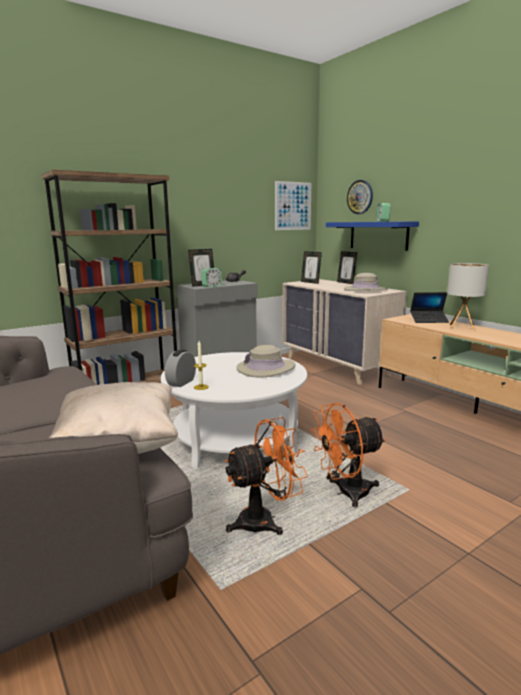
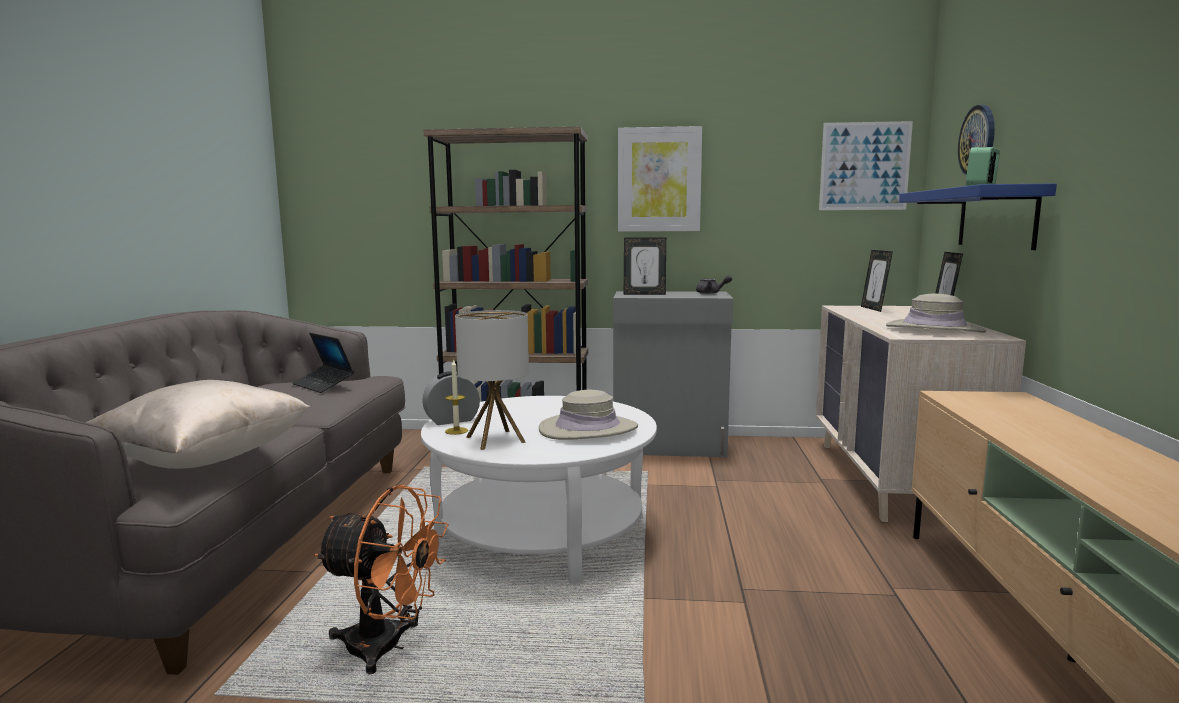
camera: 40 degrees right, 5 degrees down
alarm clock [201,268,222,287] -> none
orange fan [311,403,386,507] -> none
laptop [410,292,449,323] -> laptop moved to [292,333,354,393]
table lamp [447,263,489,331] -> table lamp moved to [455,310,529,450]
none -> picture [618,126,702,232]

